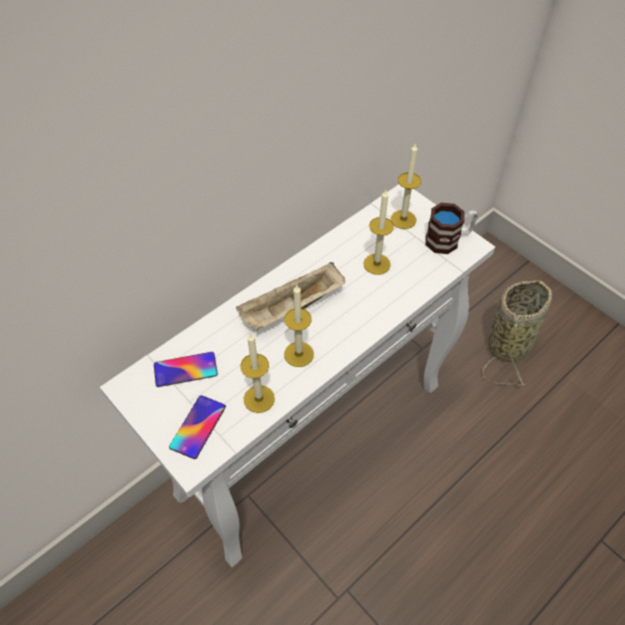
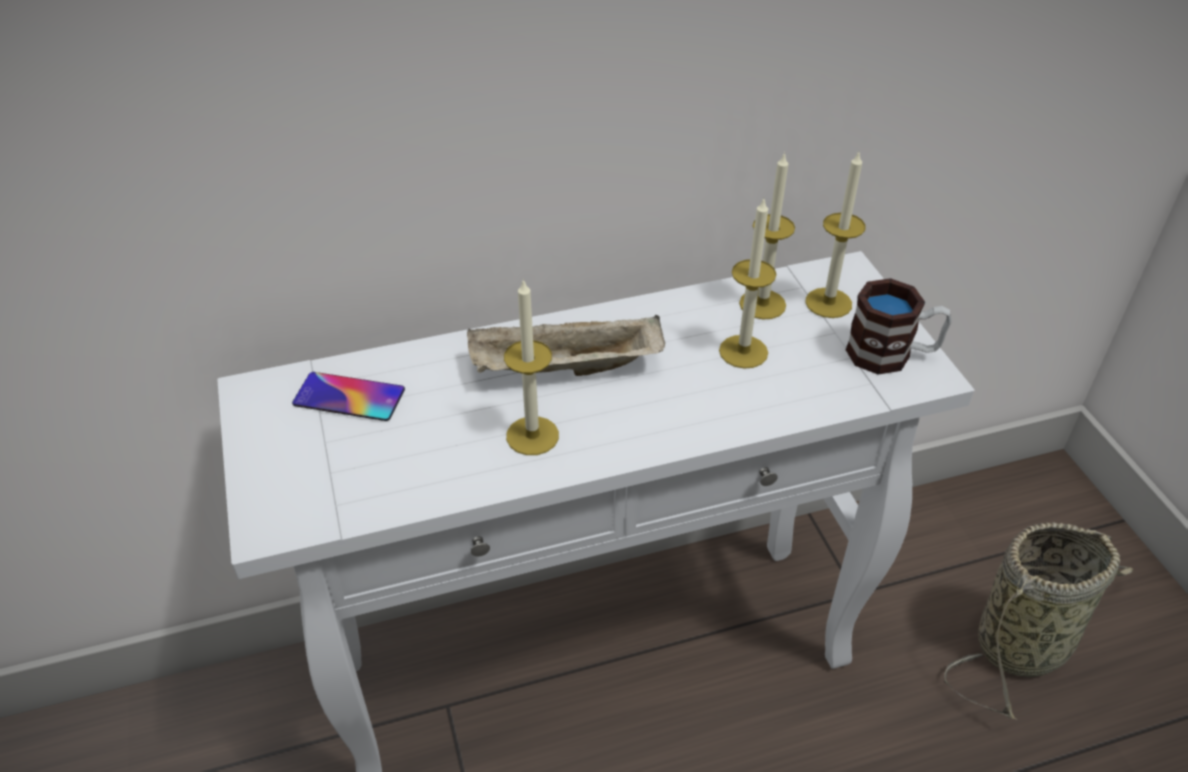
camera: 25 degrees right, 10 degrees down
phone [169,395,226,459] -> none
candle [240,333,275,413] -> candle moved to [739,152,795,320]

